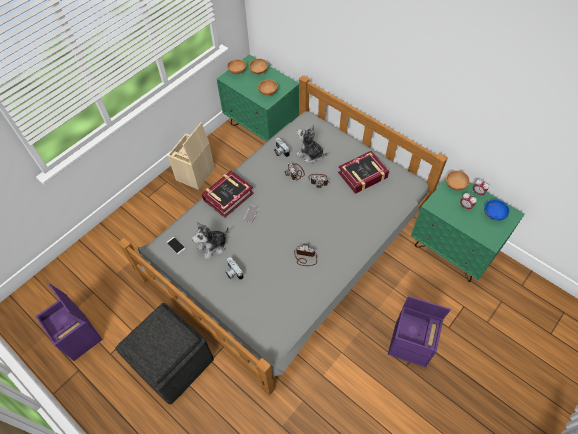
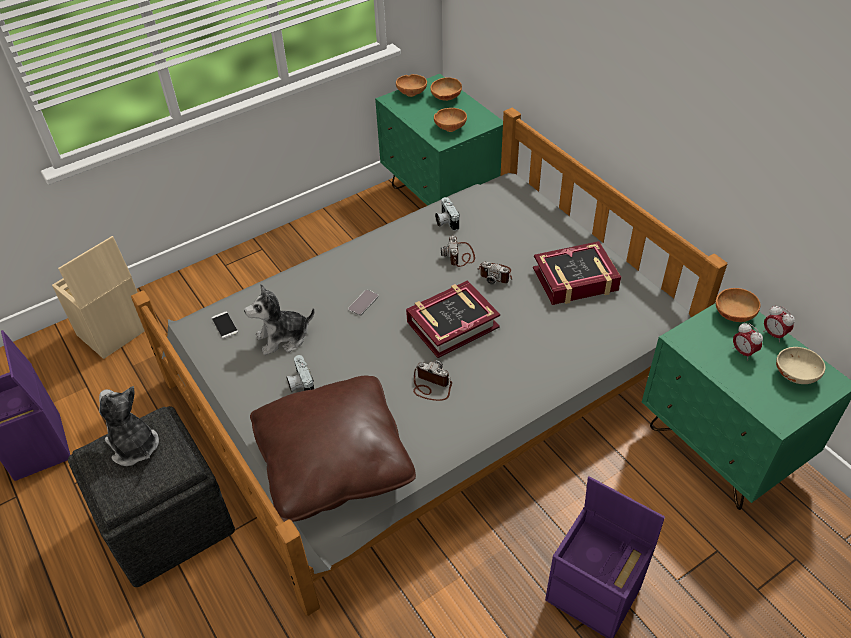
camera: 15 degrees right, 10 degrees down
beige storage box [168,122,215,190] -> beige storage box moved to [52,236,145,359]
book [202,171,254,218] -> book moved to [406,280,500,358]
plush toy [296,125,327,163] -> plush toy moved to [99,386,159,466]
blue bowl [484,200,510,220] -> beige bowl [776,347,826,384]
none -> brown pillow [250,376,416,522]

